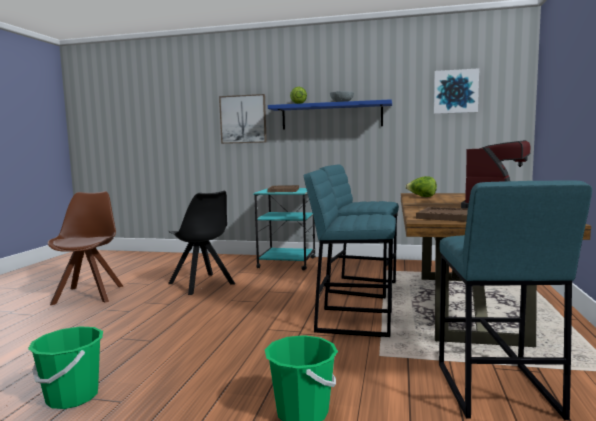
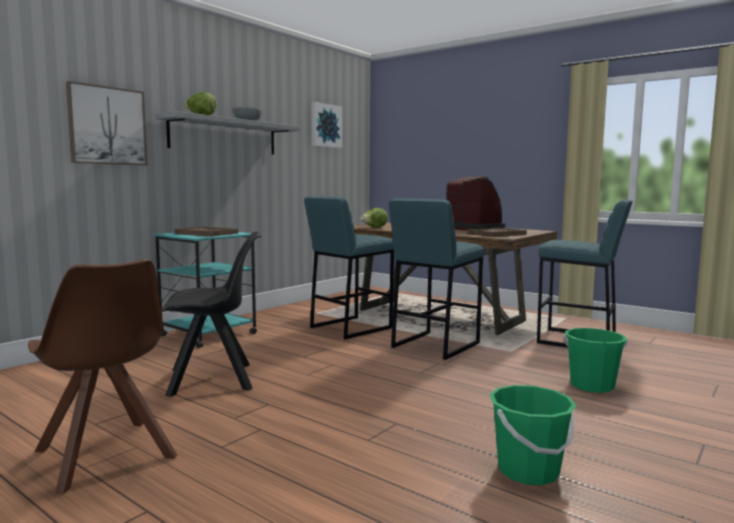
camera: 65 degrees left, 0 degrees up
brown chair [48,191,123,305] -> brown chair turned 150 degrees counterclockwise [28,259,177,494]
blue shelf [268,99,392,130] -> grey shelf [155,111,301,155]

